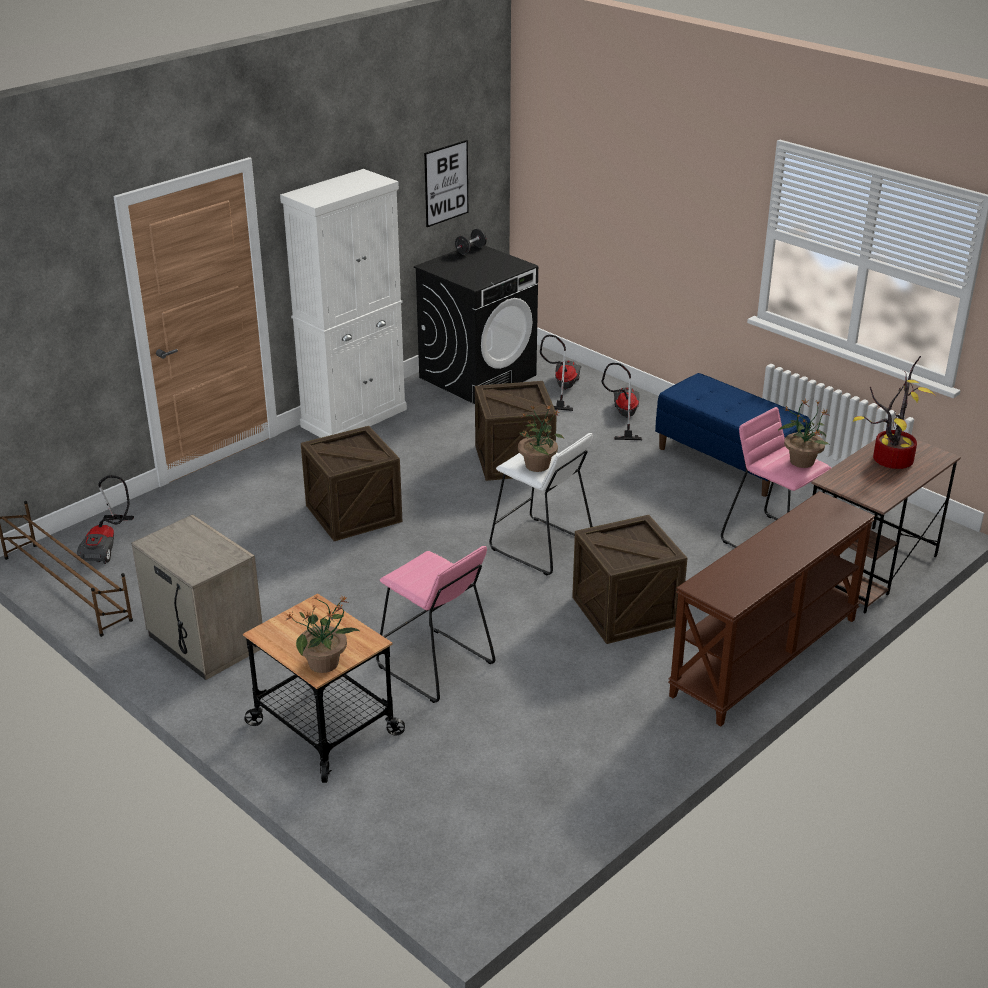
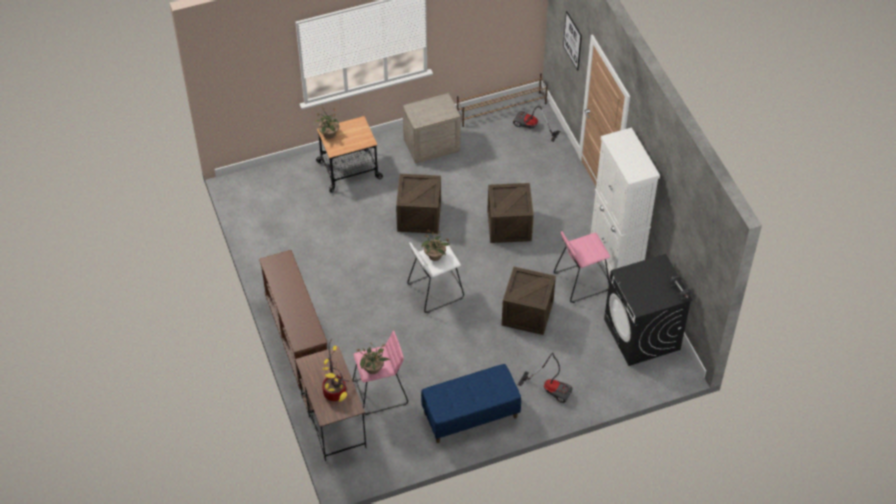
camera: 115 degrees right, 20 degrees up
pink stool [376,546,495,703] -> pink stool moved to [554,231,610,303]
picture [424,140,468,227] -> picture moved to [563,11,582,71]
vacuum cleaner [540,335,581,411] -> none
crate [572,515,687,644] -> crate moved to [396,174,441,234]

